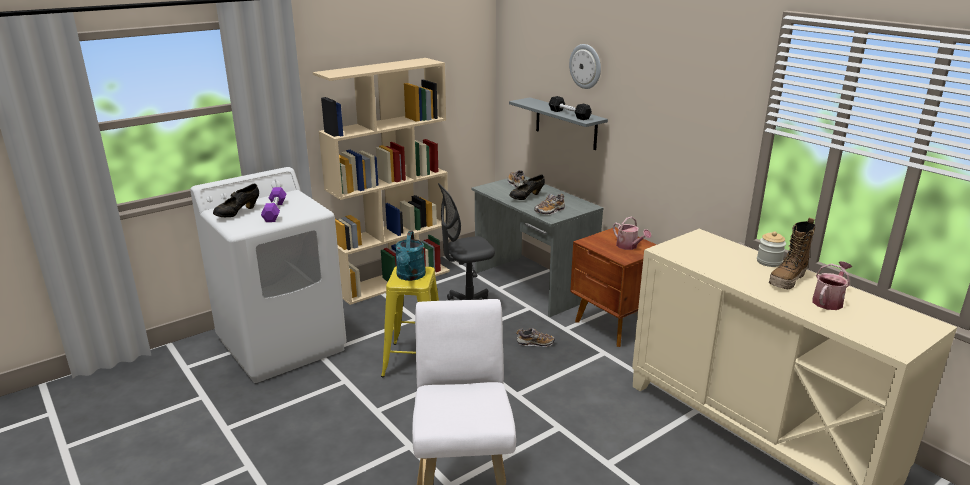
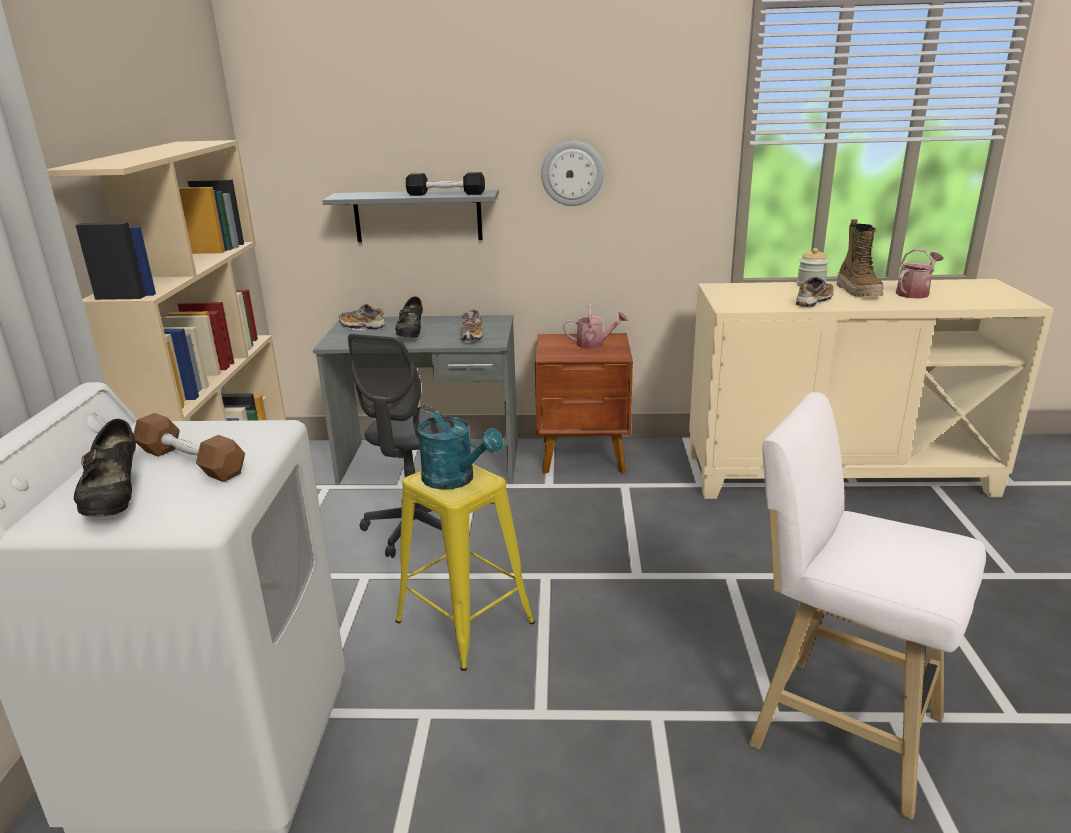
camera: 50 degrees left, 0 degrees up
purple dumbbell [261,187,287,222] -> brown dumbbell [134,413,245,482]
shoe [516,328,555,347] -> shoe moved to [796,276,834,307]
wall clock [569,44,601,89] -> wall clock moved to [541,141,604,206]
watering can [812,261,852,310] -> watering can turned 60 degrees clockwise [896,249,944,299]

